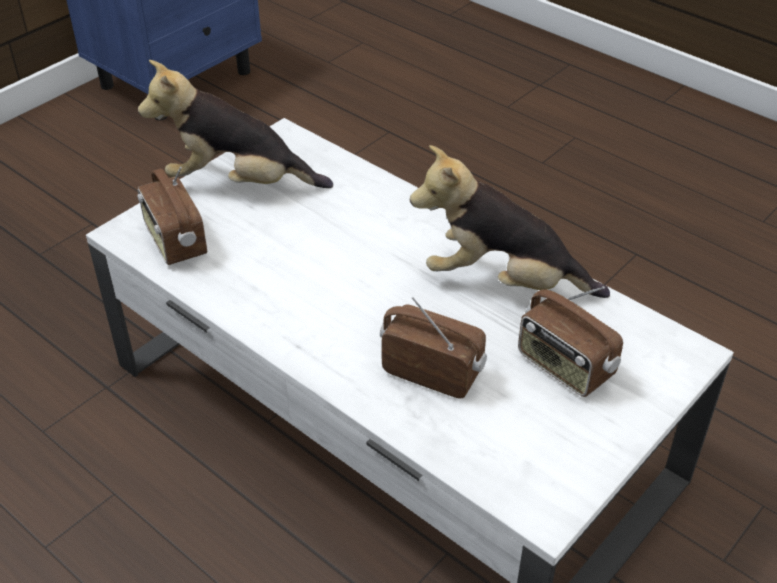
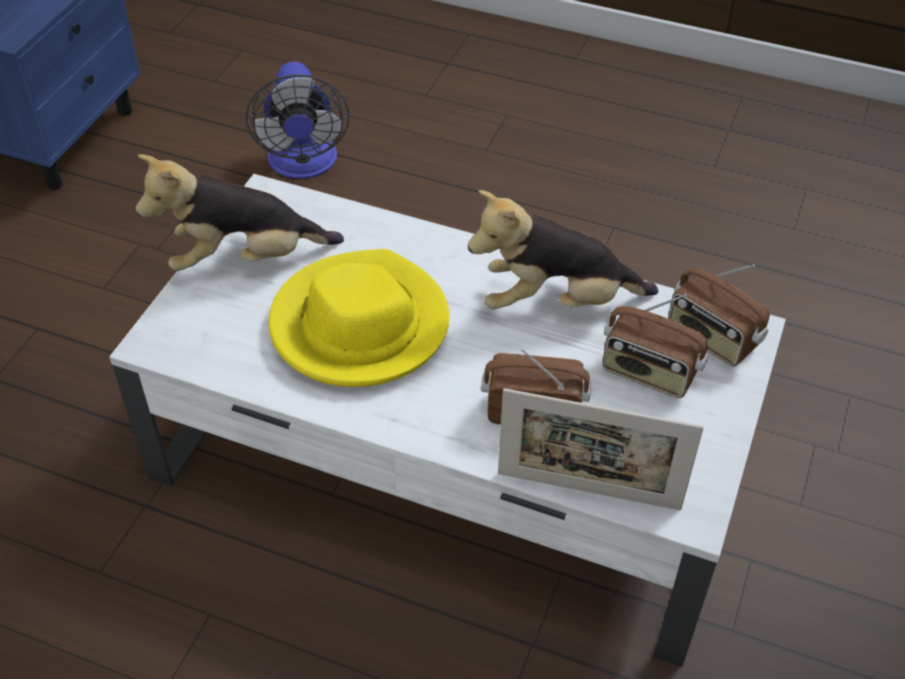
camera: 20 degrees left, 5 degrees up
radio [137,167,207,265] -> radio moved to [668,264,770,366]
none -> fan [246,62,350,179]
none -> yellow hat [269,249,449,387]
none -> picture frame [498,388,704,510]

